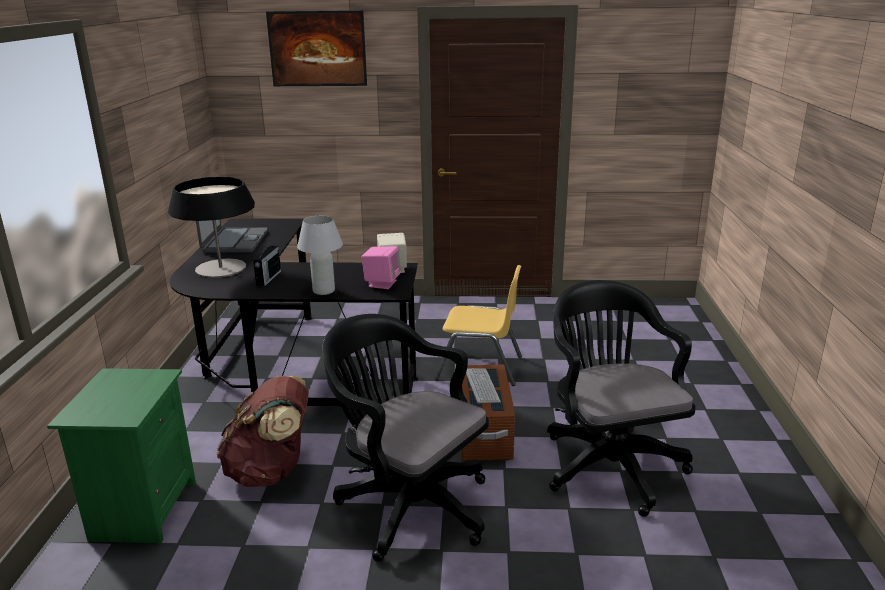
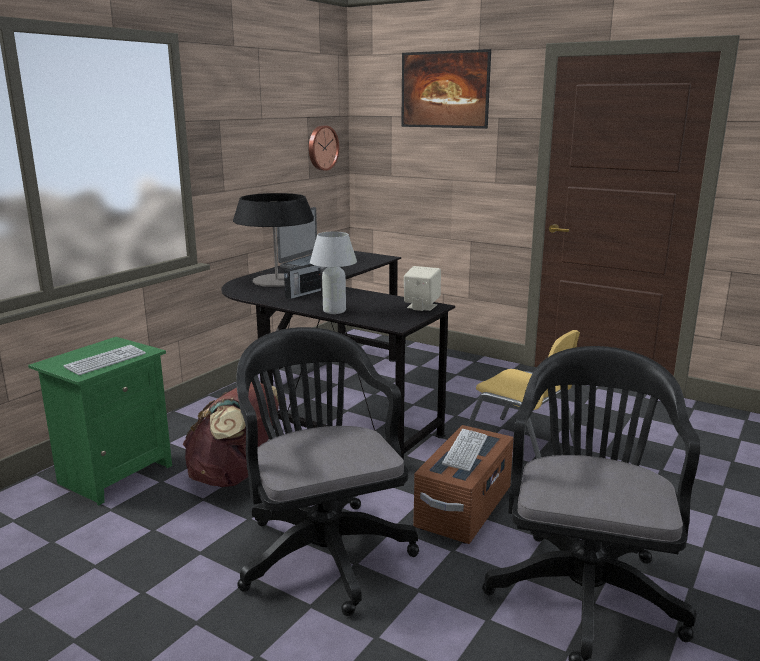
camera: 30 degrees right, 5 degrees down
pink speaker [361,246,401,289] -> none
none -> keyboard [63,345,146,375]
none -> wall clock [309,125,339,171]

